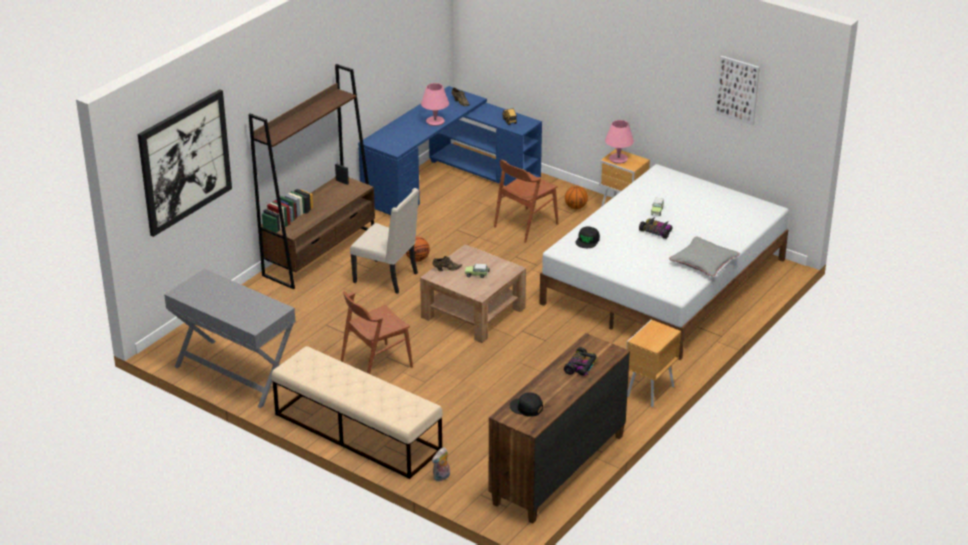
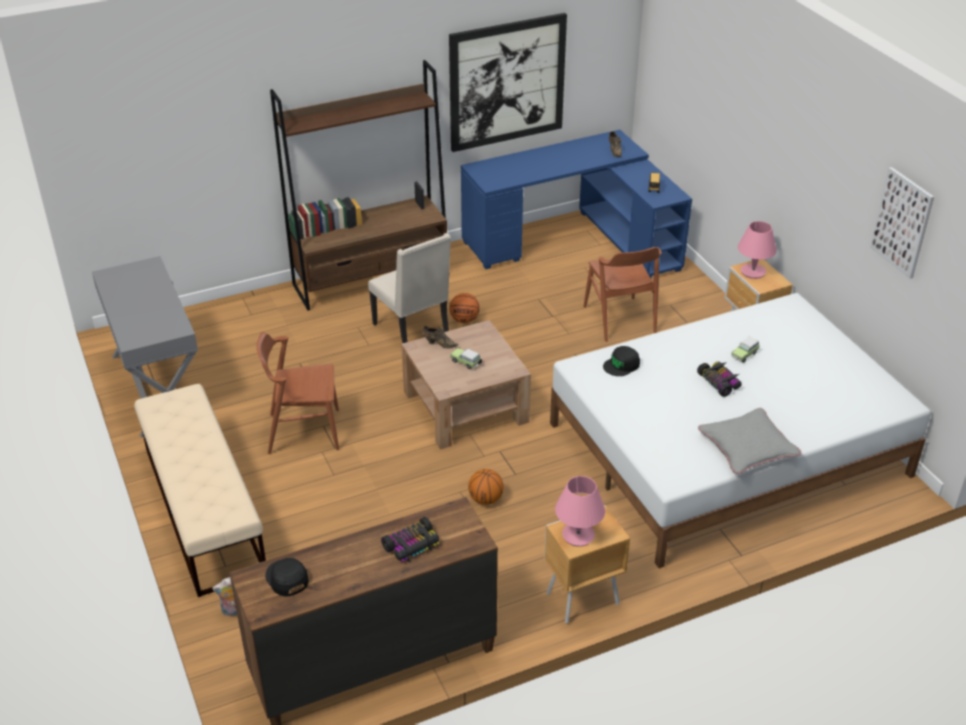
camera: 30 degrees right, 5 degrees up
picture [138,89,232,237] -> picture moved to [449,13,567,152]
pink table lamp [421,83,449,126] -> pink table lamp moved to [555,476,605,547]
brown chair [494,160,558,243] -> brown chair turned 90 degrees counterclockwise [583,247,661,342]
basketball [565,186,588,209] -> basketball moved to [468,469,504,505]

